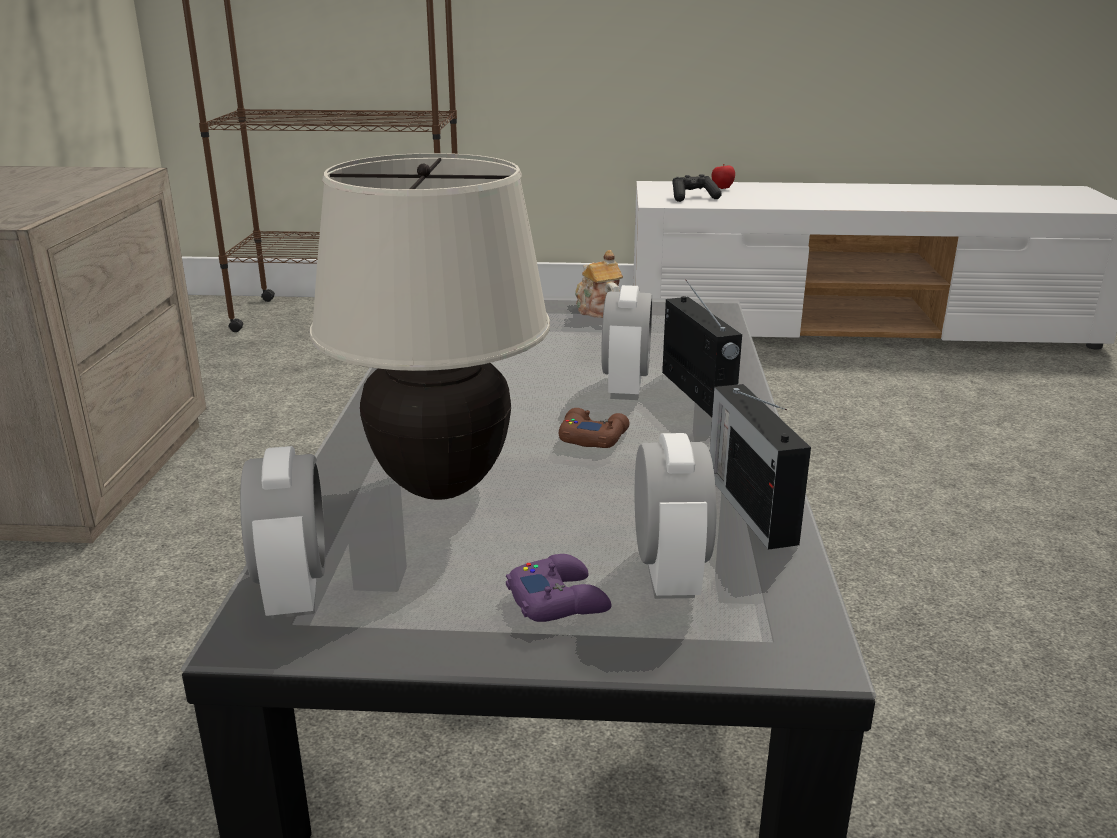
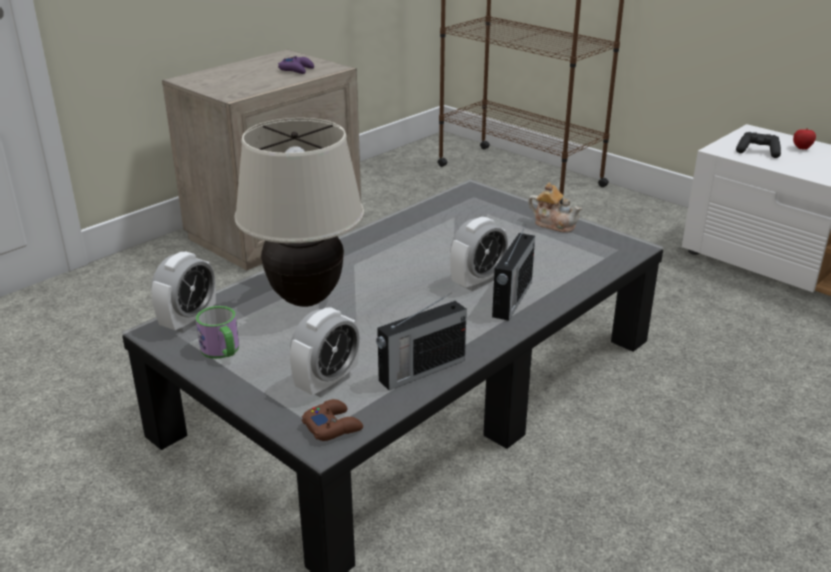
camera: 40 degrees right, 5 degrees up
purple game controller [506,554,612,622] -> purple game controller moved to [278,56,314,74]
brown game controller [559,408,629,448] -> brown game controller moved to [302,399,363,441]
teapot [575,250,623,318] -> teapot turned 105 degrees clockwise [528,183,582,233]
radio [710,384,811,550] -> radio turned 150 degrees counterclockwise [376,293,467,390]
none -> mug [196,306,239,359]

